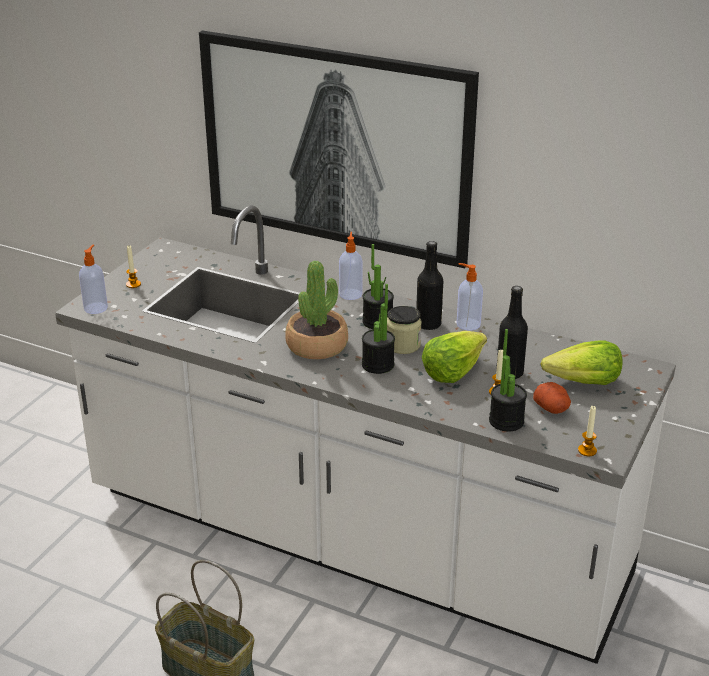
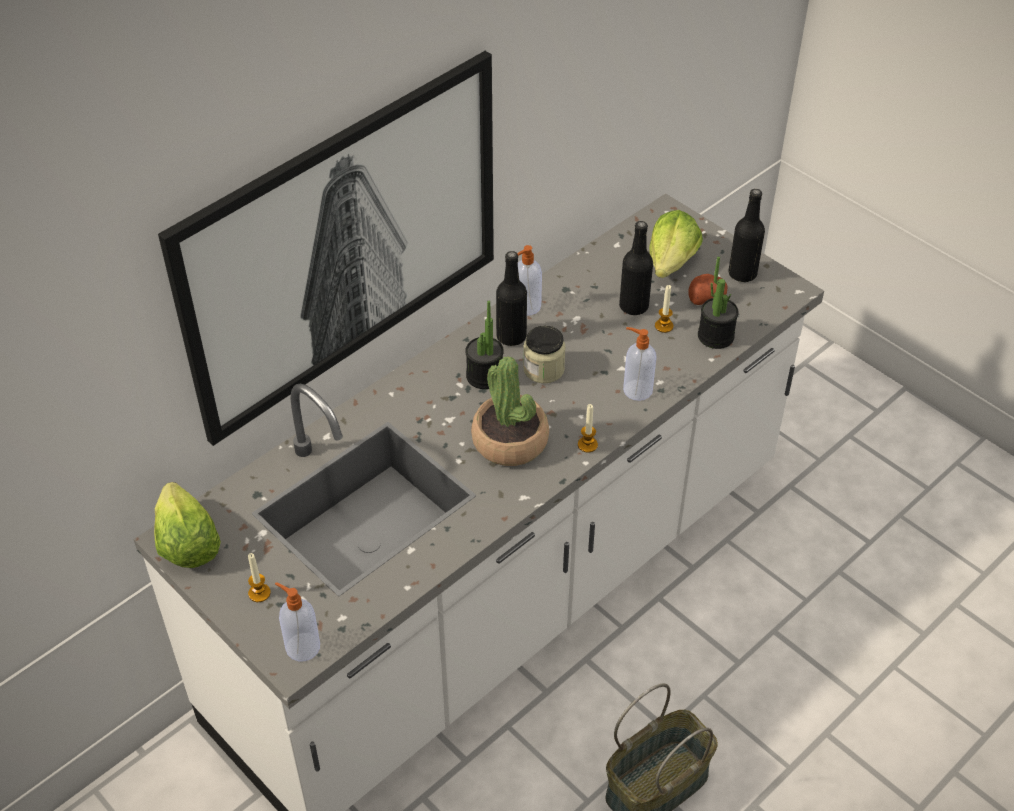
camera: 70 degrees left, 15 degrees up
soap dispenser [339,232,363,300] -> soap dispenser moved to [623,327,657,401]
potted plant [362,284,395,374] -> none
lettuce [422,331,487,383] -> lettuce moved to [154,482,221,568]
candle [578,406,597,456] -> candle moved to [578,404,598,453]
none -> black bottle [728,189,765,282]

